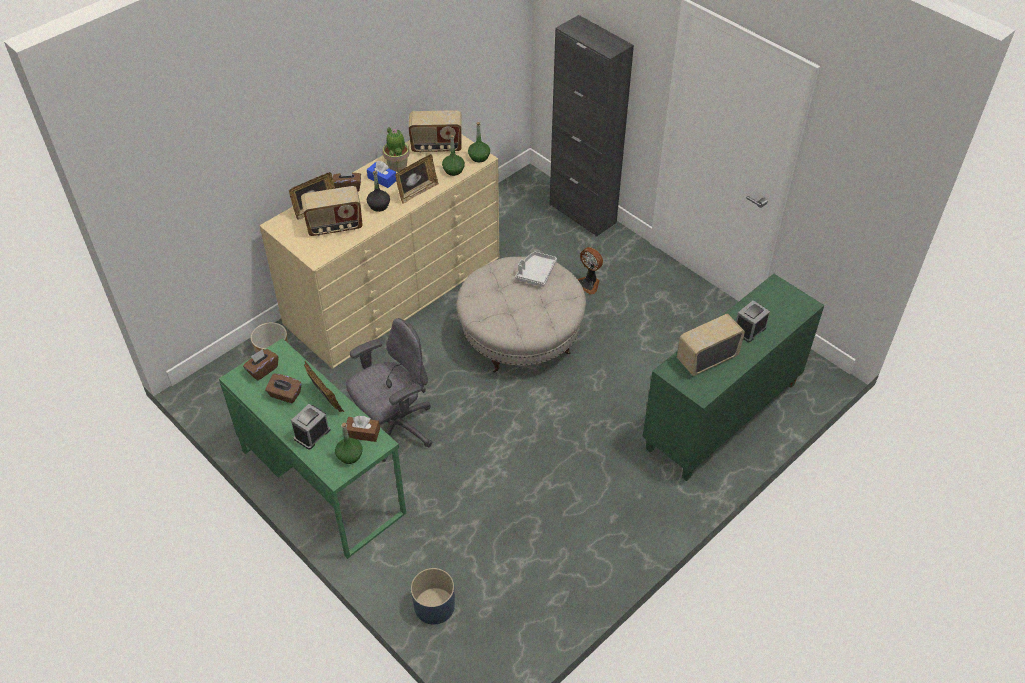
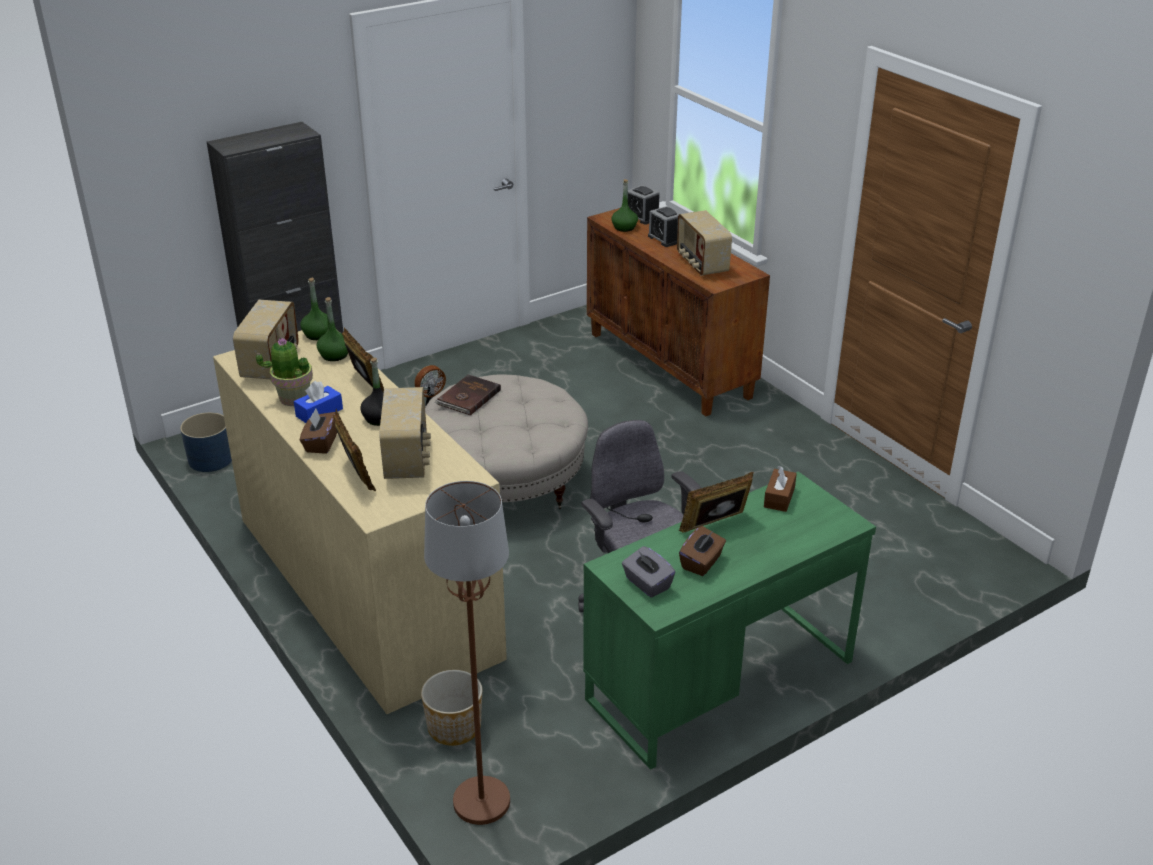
camera: 80 degrees left, 15 degrees down
brown tissue box [243,349,279,380] -> grey tissue box [622,546,675,598]
alarm clock [291,404,331,450] -> alarm clock moved to [628,185,660,225]
green bottle [335,423,363,464] -> green bottle moved to [612,179,638,232]
blue planter [411,568,455,624] -> blue planter moved to [180,412,232,472]
grey tray [515,252,557,287] -> brown book [435,375,501,416]
green cabinet [642,274,824,481] -> brown cabinet [587,208,770,416]
none -> brown floor lamp [424,481,510,825]

